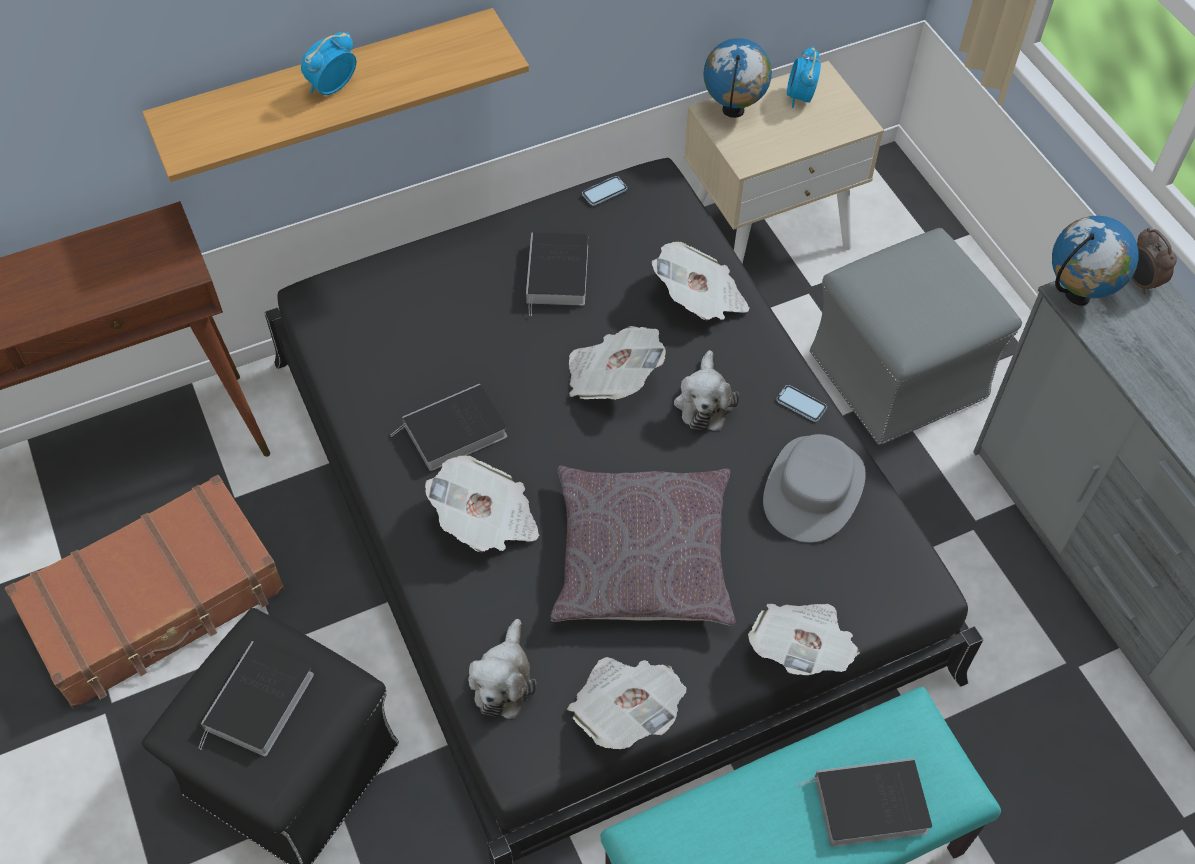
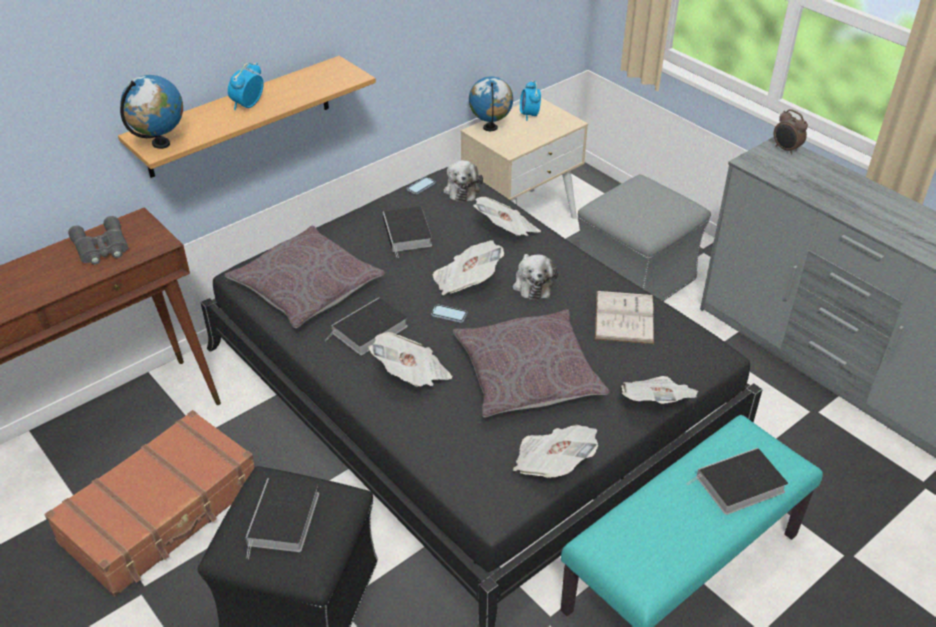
camera: 15 degrees left, 15 degrees down
plush toy [468,619,537,719] -> plush toy moved to [443,160,483,202]
grey hat [763,434,866,543] -> white book [595,291,654,344]
phone [776,385,827,422] -> phone moved to [431,304,468,323]
globe [1052,216,1139,306] -> globe moved to [120,75,183,149]
none -> grey binoculars [68,216,128,265]
none -> grey pillow [225,226,385,329]

